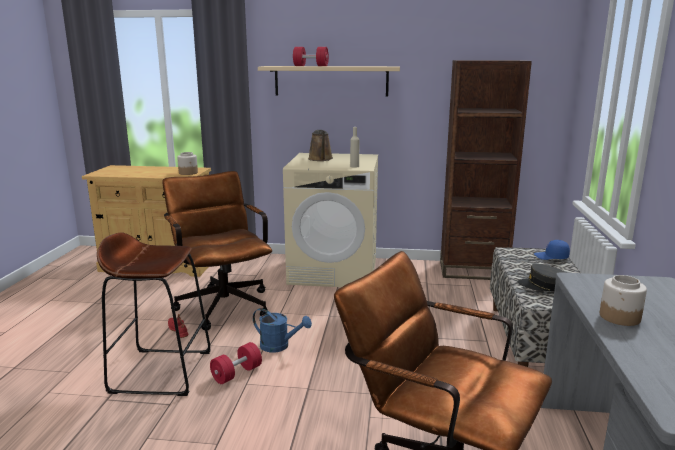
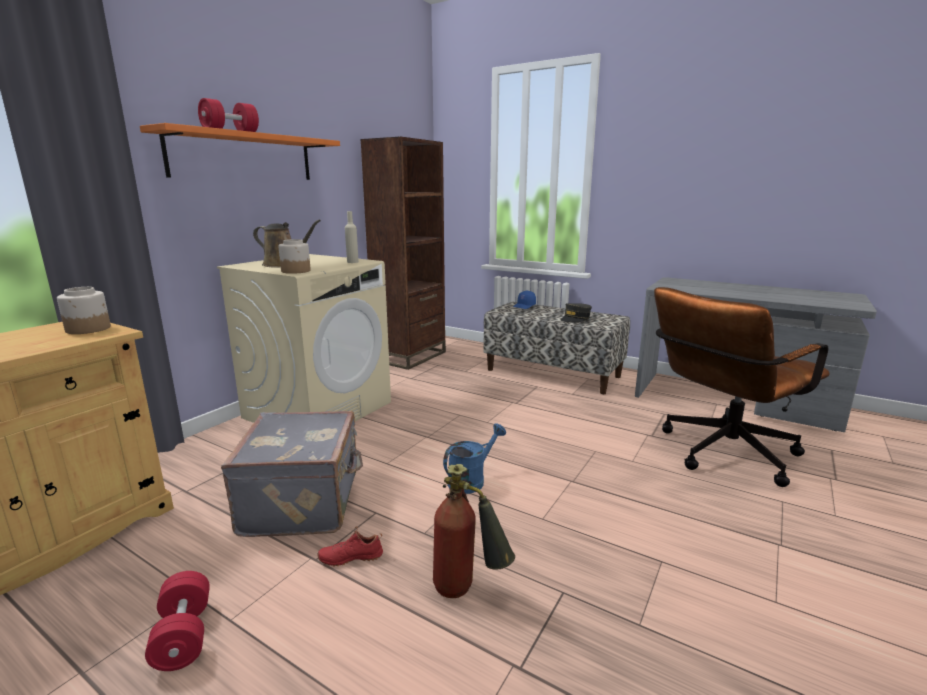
camera: 65 degrees left, 0 degrees up
brown stool [97,232,211,396] -> fire extinguisher [433,464,515,598]
brown office chair [163,171,272,330] -> grey suitcase [221,411,363,537]
red dumbbell [210,342,262,384] -> red dumbbell moved to [145,571,210,671]
beige shelf [258,66,400,96] -> orange shelf [140,123,340,180]
jar [600,275,647,326] -> jar moved to [278,239,311,274]

